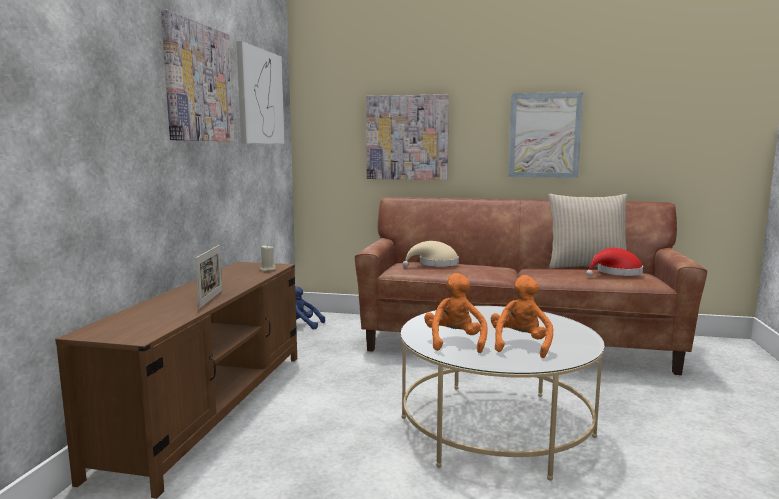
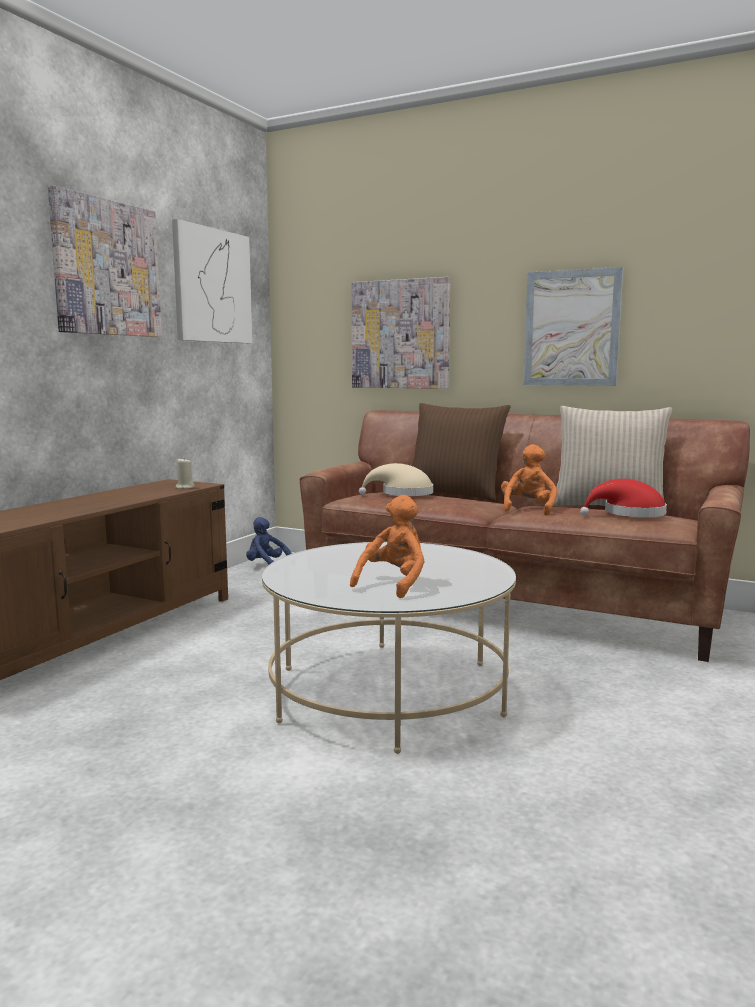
camera: 15 degrees right, 0 degrees up
picture frame [195,245,222,309] -> none
orange plush toy [424,273,488,353] -> orange plush toy moved to [501,444,557,515]
none -> brown pillow [412,403,511,501]

